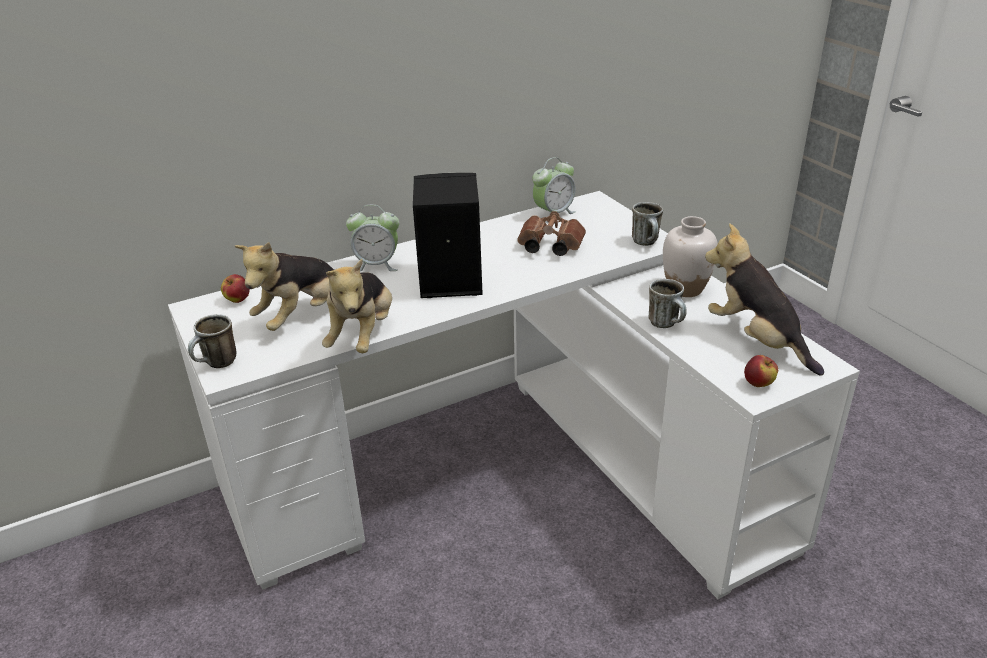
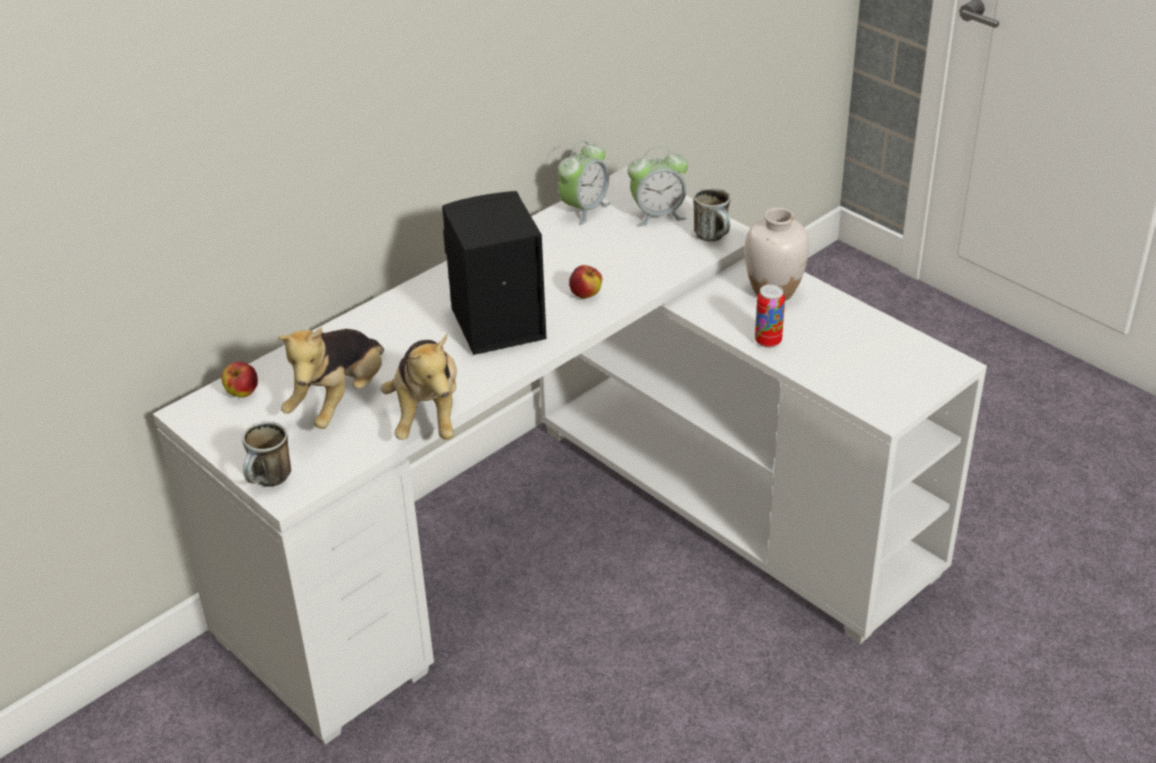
camera: 15 degrees left, 5 degrees up
alarm clock [346,205,399,271] -> alarm clock moved to [627,146,688,227]
brown binoculars [517,211,586,256] -> none
mug [648,279,687,328] -> can [755,284,785,348]
plush toy [705,224,824,376] -> none
apple [744,355,778,387] -> apple moved to [569,265,602,299]

